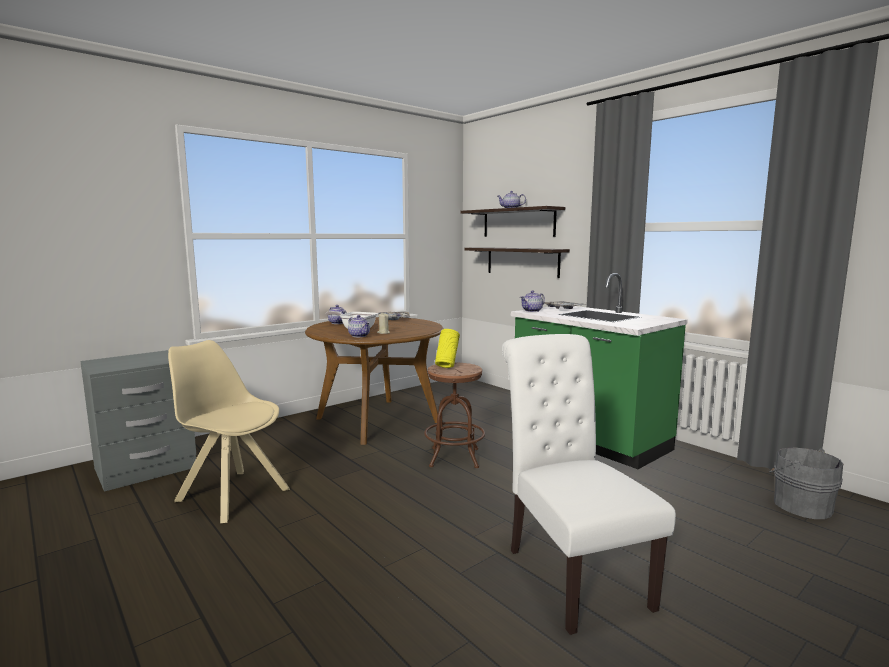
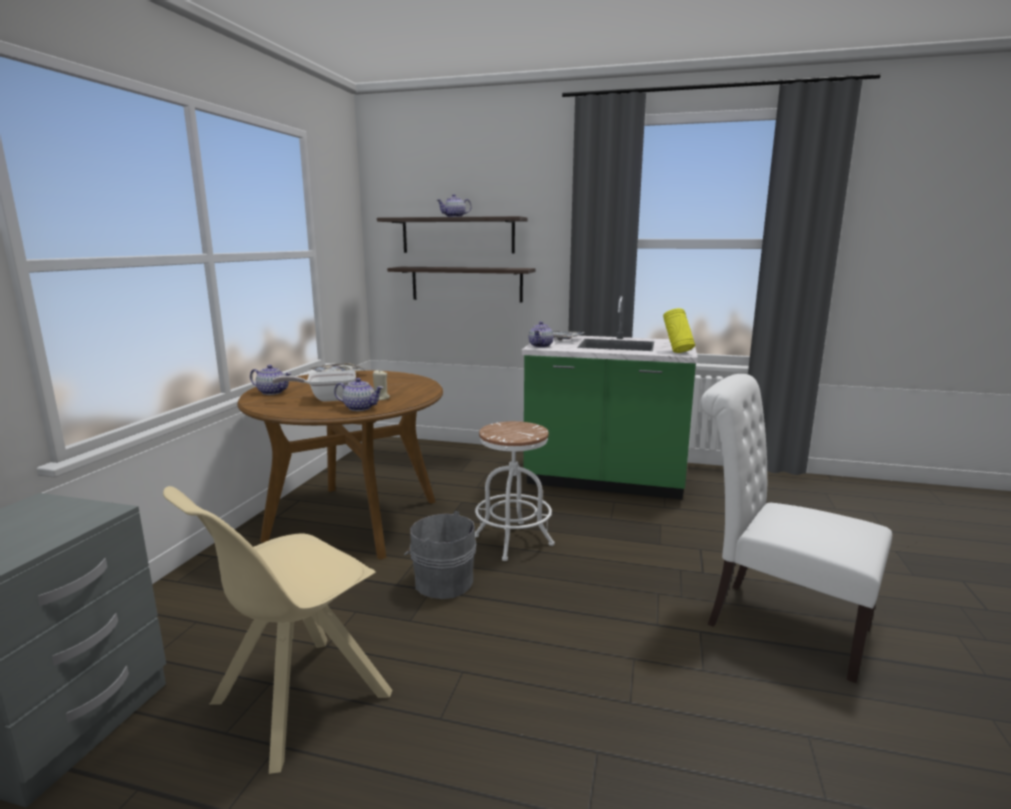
camera: 35 degrees left, 5 degrees up
beige chair [168,340,290,523] -> beige chair turned 45 degrees counterclockwise [163,486,392,774]
brown stool [424,363,485,468] -> white stool [475,421,555,561]
yellow vase [435,329,460,368] -> yellow vase moved to [663,308,695,353]
grey bucket [769,448,843,519] -> grey bucket moved to [404,511,477,599]

